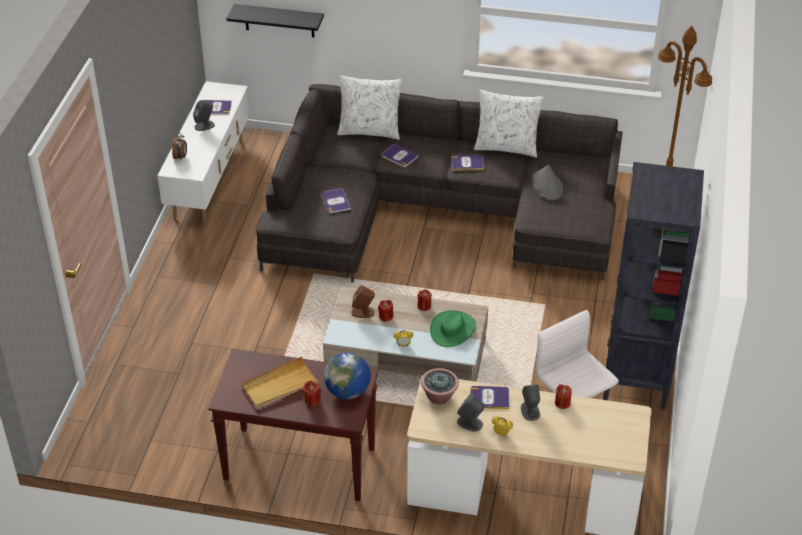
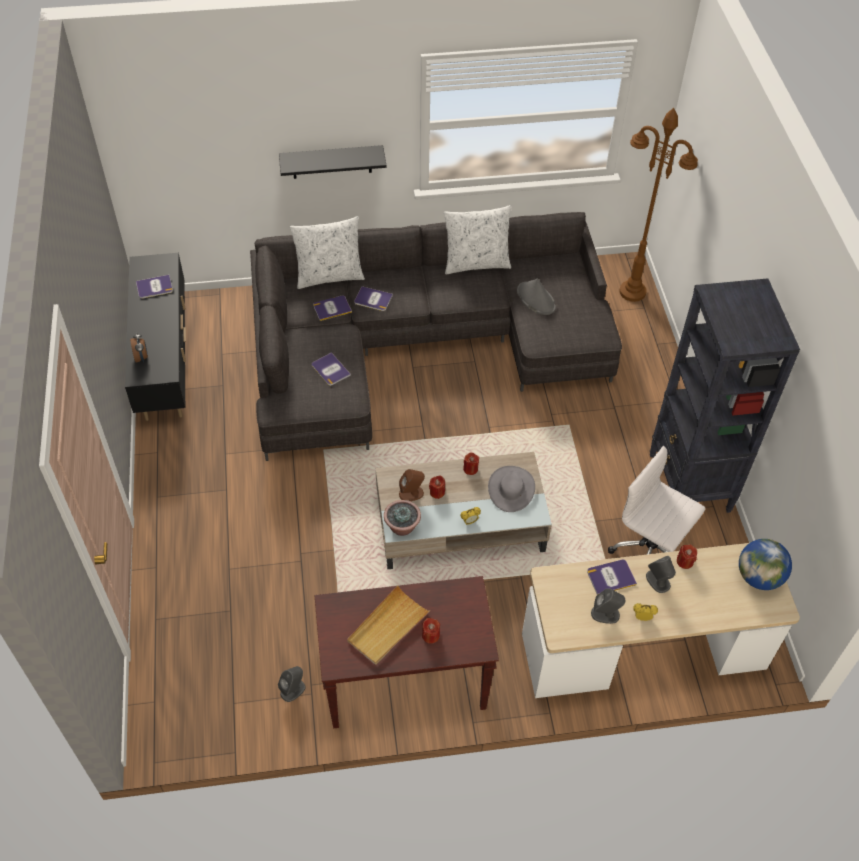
camera: 20 degrees left, 10 degrees up
white tv stand [158,81,250,222] -> black tv stand [125,253,186,421]
grey speaker [193,100,215,131] -> grey speaker moved to [278,666,306,702]
black shelf [226,4,324,38] -> black shelf moved to [279,145,387,179]
globe [324,352,371,399] -> globe moved to [739,539,792,590]
potted plant [421,368,459,405] -> potted plant moved to [384,500,421,536]
green hat [430,310,476,347] -> grey hat [488,466,535,512]
book [452,155,484,171] -> book moved to [313,295,352,321]

